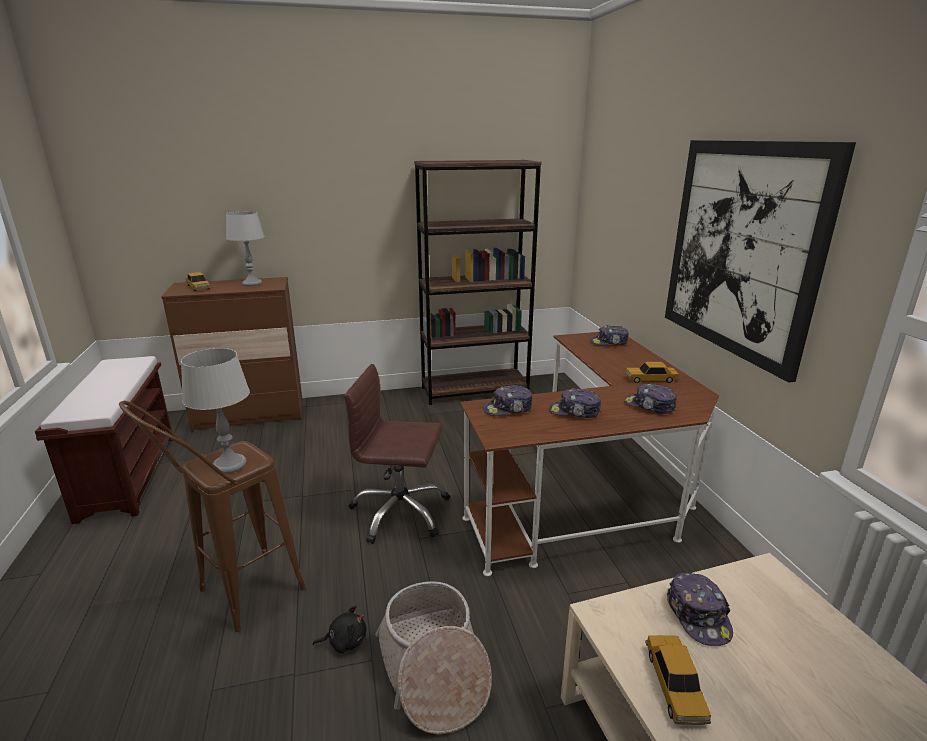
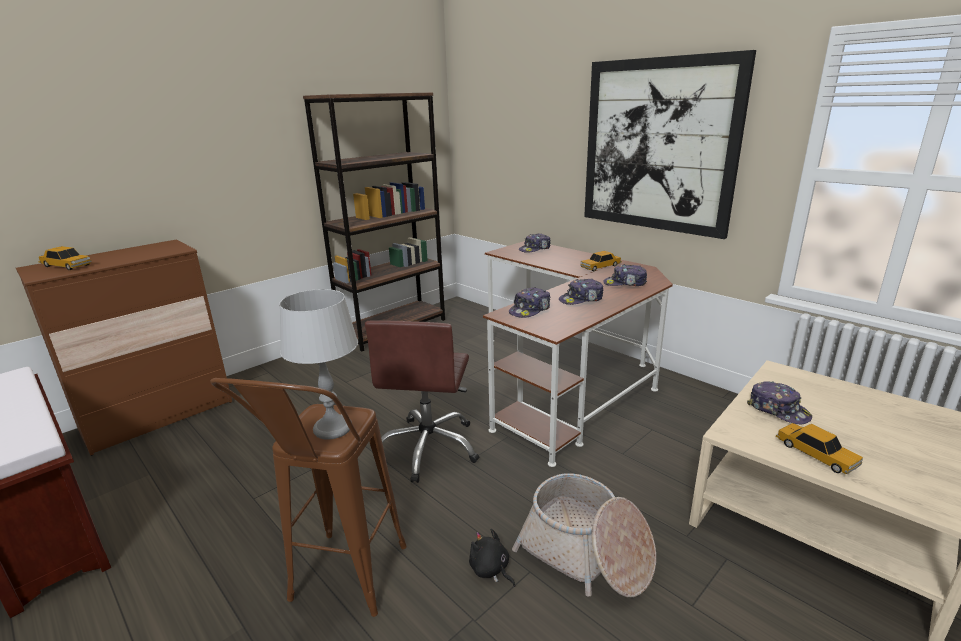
camera: 30 degrees left, 0 degrees up
grey table lamp [226,211,265,286] -> none
black plush toy [312,606,366,653] -> black plush toy turned 90 degrees counterclockwise [469,529,515,587]
brown office chair [344,364,450,544] -> brown office chair turned 60 degrees counterclockwise [365,320,479,483]

